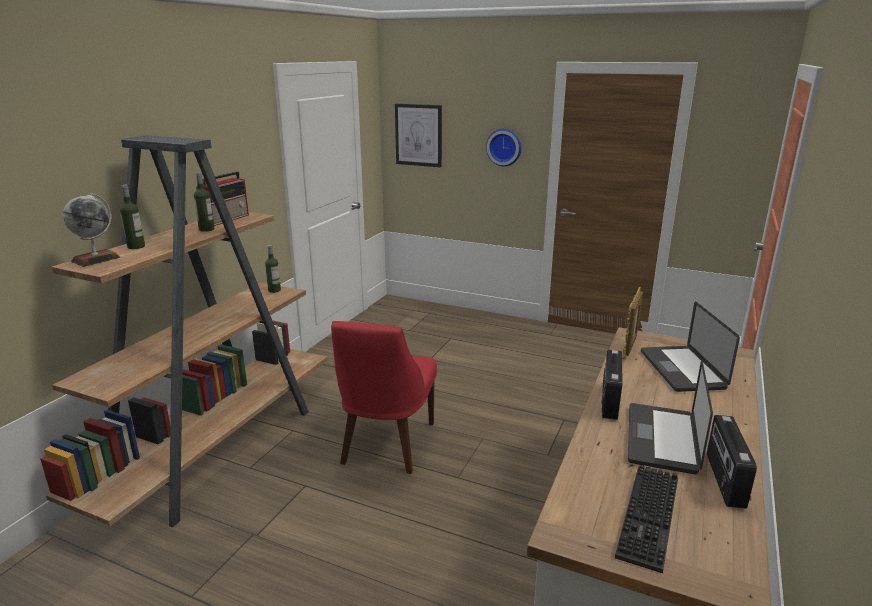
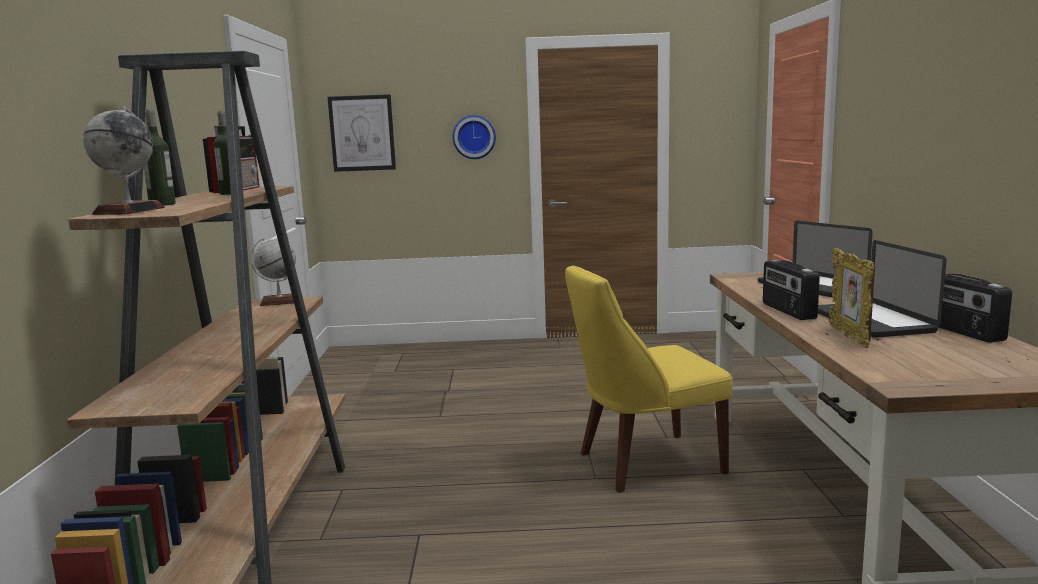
camera: 25 degrees left, 10 degrees down
bottle [265,245,281,293] -> globe [250,238,296,306]
red chair [331,321,437,474] -> none
keyboard [615,465,678,573] -> none
picture frame [622,287,643,360] -> picture frame moved to [829,248,875,348]
none -> yellow chair [565,265,732,493]

